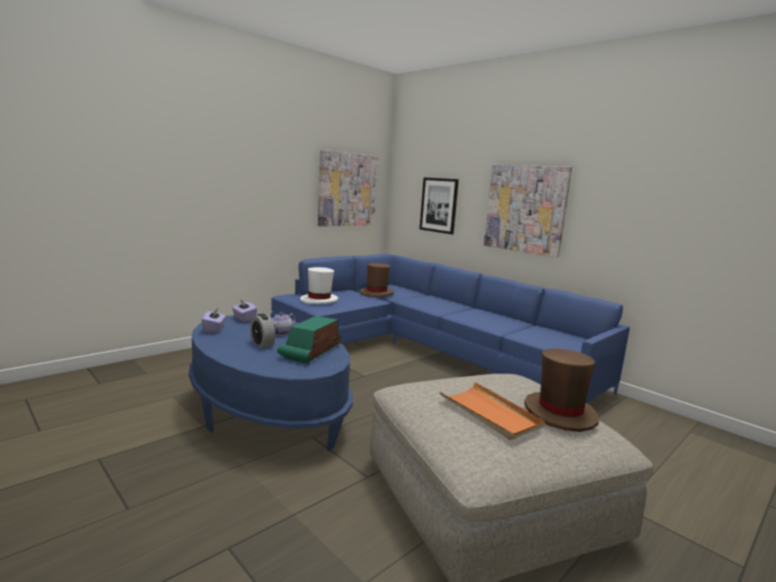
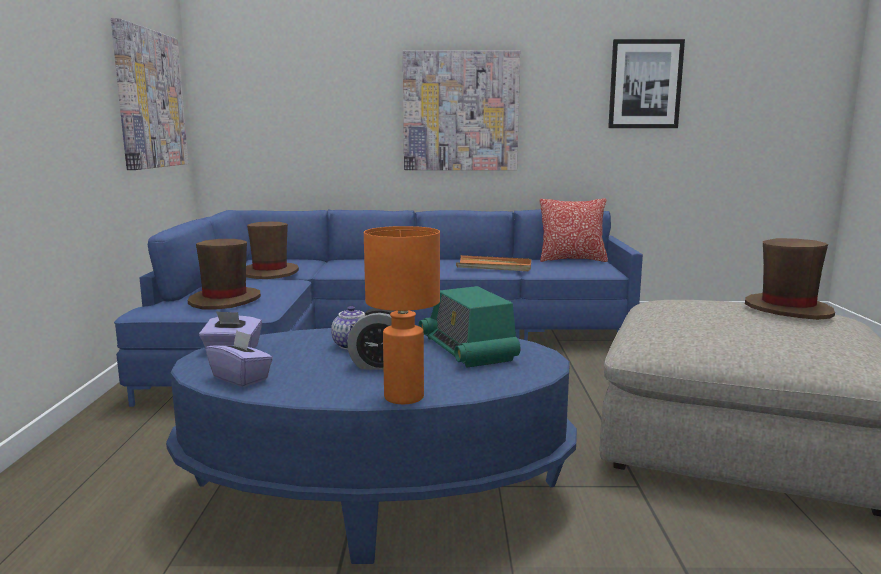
camera: 45 degrees left, 0 degrees up
white hat [300,267,338,304] -> brown hat [188,239,261,309]
picture [419,177,459,234] -> picture moved to [608,39,685,128]
orange tray [440,382,545,440] -> orange tray moved to [456,255,531,271]
none -> orange table lamp [364,226,440,404]
none -> pillow [540,199,608,262]

